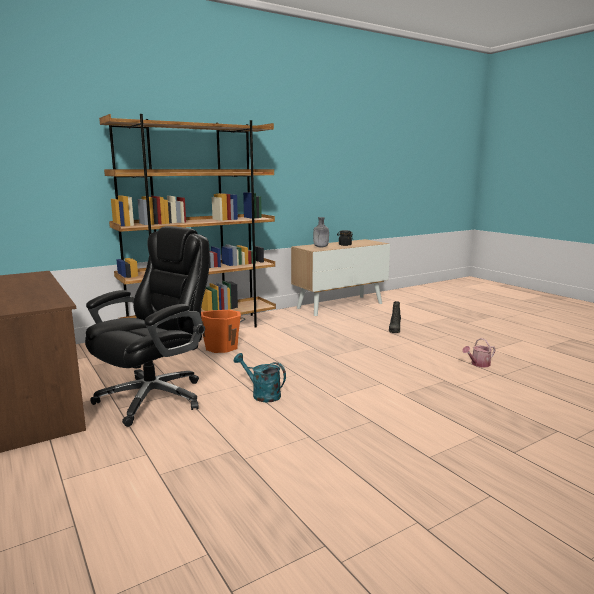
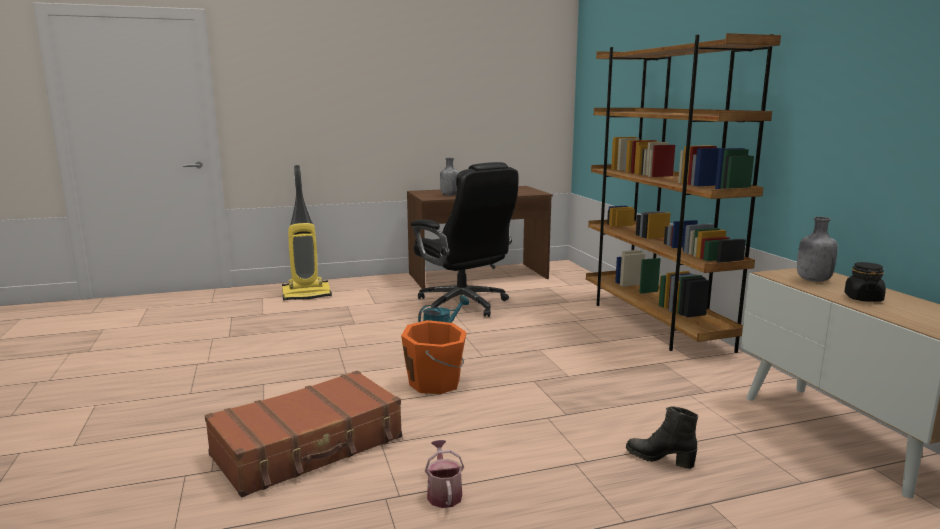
camera: 105 degrees right, 0 degrees up
orange bucket [201,310,246,353] -> orange bucket moved to [401,320,467,394]
none -> brown suitcase [205,371,402,497]
none -> vacuum cleaner [282,165,332,301]
none -> grey bottle [440,158,459,196]

